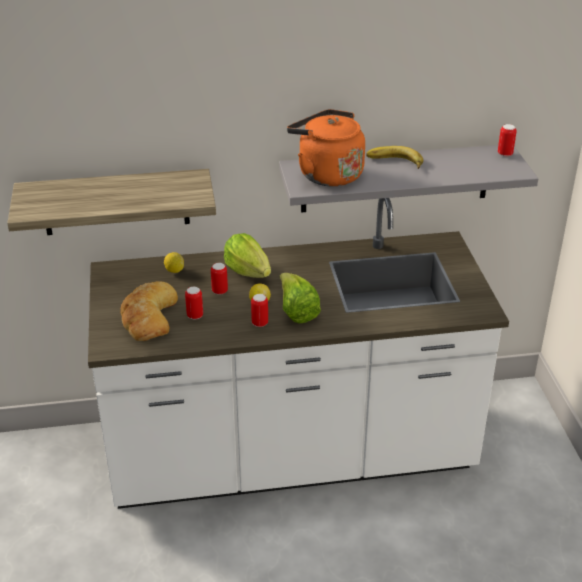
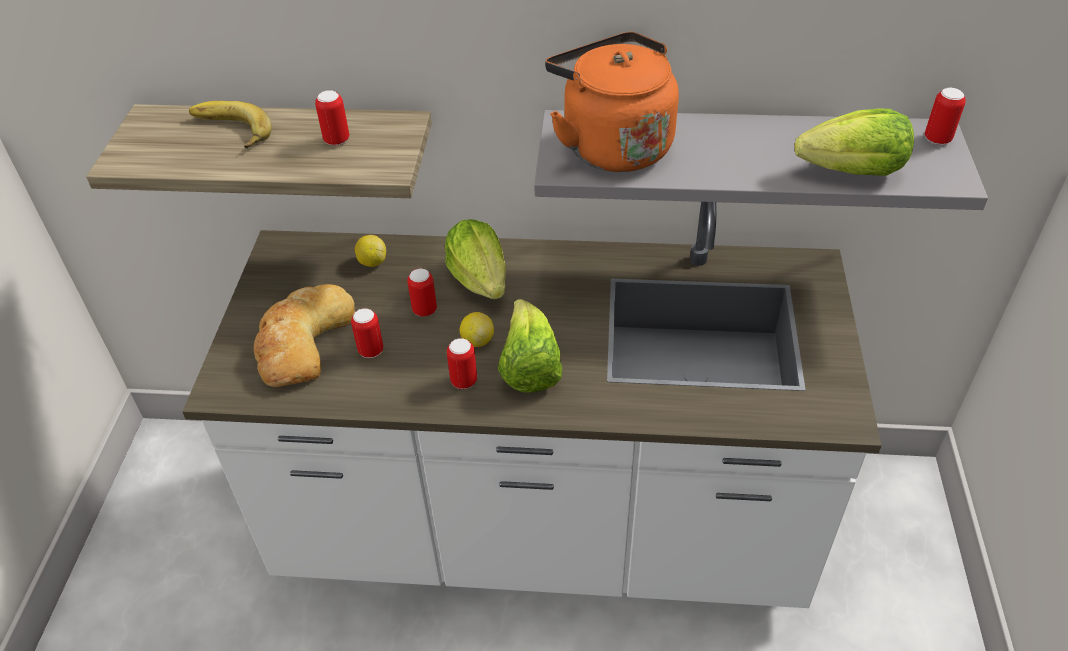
camera: 15 degrees right, 10 degrees up
banana [366,146,423,169] -> banana moved to [189,101,272,148]
none -> can [315,90,349,146]
none -> lettuce [795,108,914,176]

